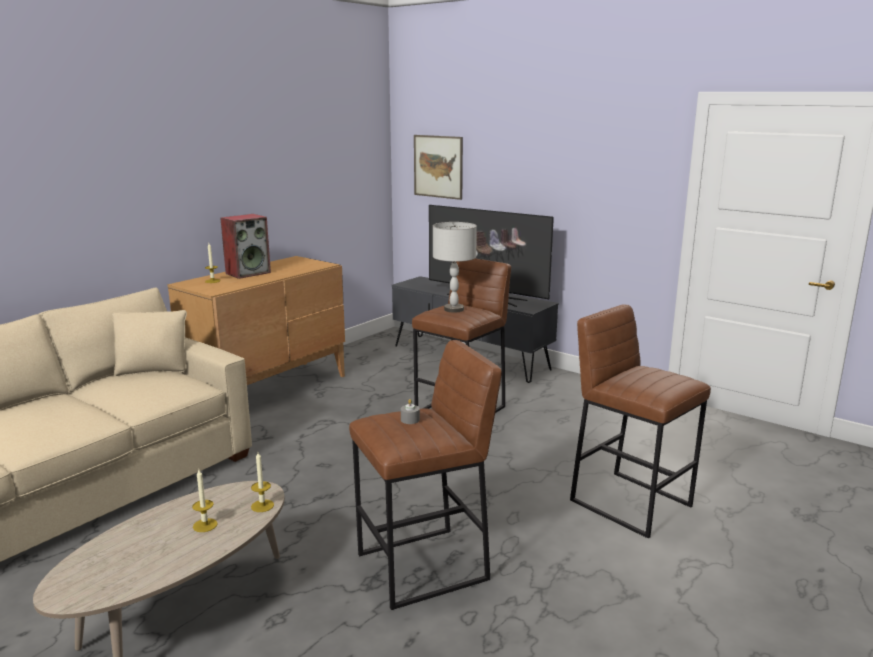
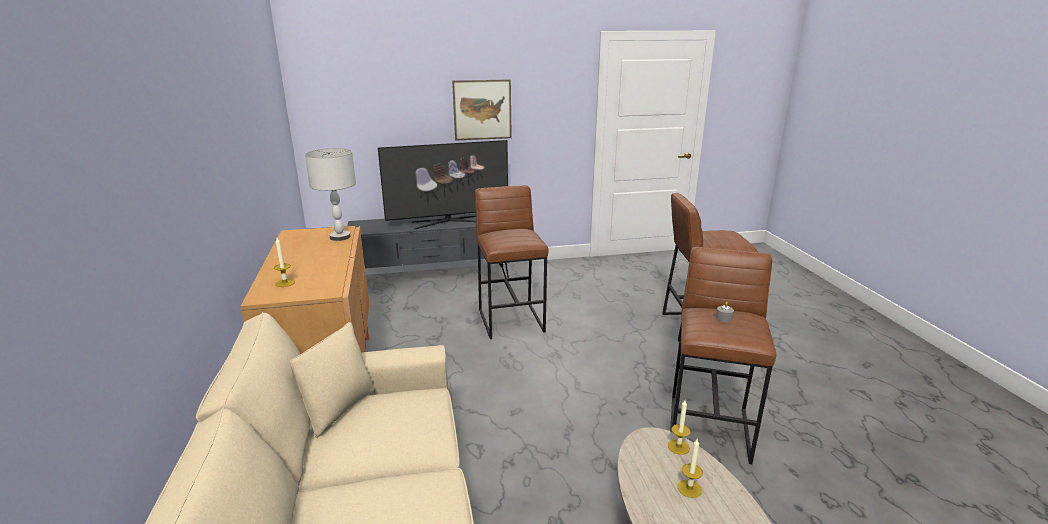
camera: 50 degrees left, 5 degrees up
speaker [220,214,271,279] -> none
picture [414,135,463,200] -> picture moved to [452,80,512,141]
grey table lamp [433,222,477,313] -> grey table lamp moved to [305,148,356,241]

